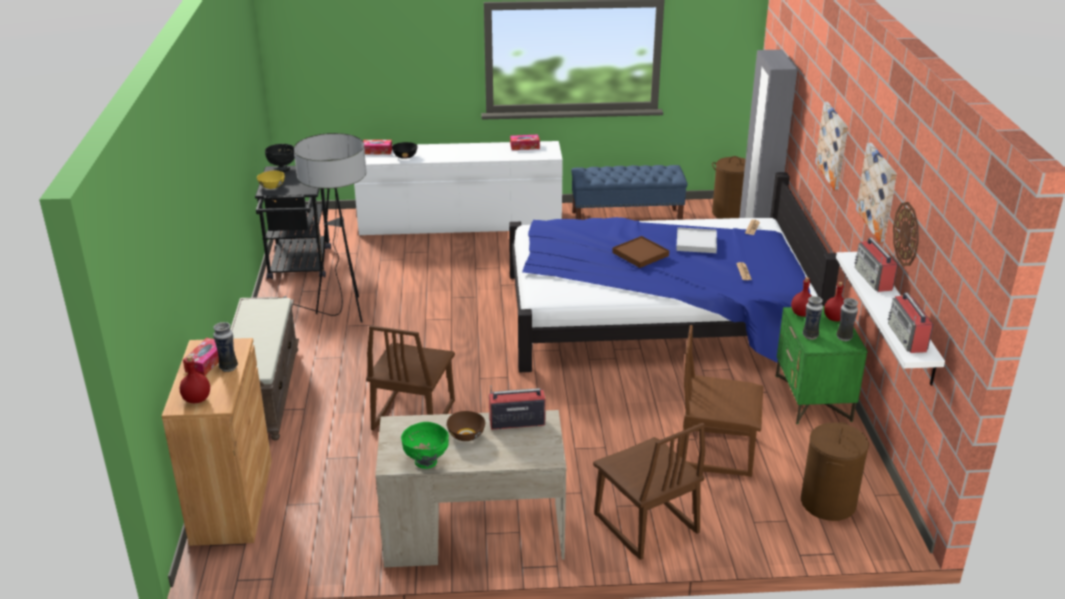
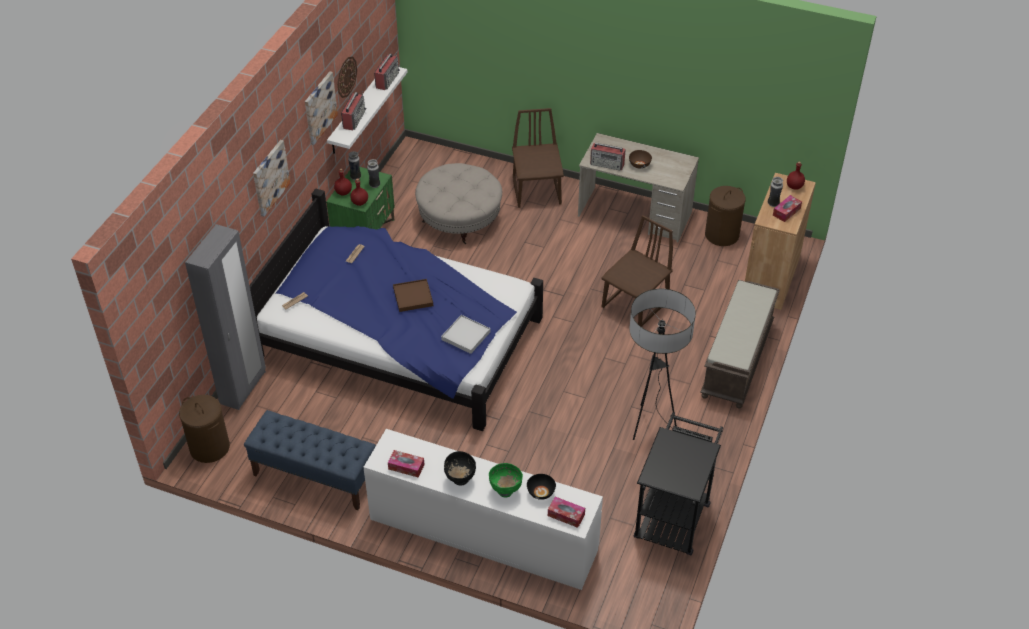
camera: 155 degrees left, 15 degrees up
yellow bowl [257,171,285,189] -> none
black bowl [265,144,295,172] -> black bowl moved to [444,451,476,486]
green bowl [401,422,449,469] -> green bowl moved to [489,463,523,497]
white tray [676,227,717,253] -> white tray moved to [441,315,491,354]
brown chair [680,325,763,477] -> beige ottoman [415,163,502,244]
brown laundry basket [801,422,869,521] -> brown laundry basket moved to [705,186,746,246]

